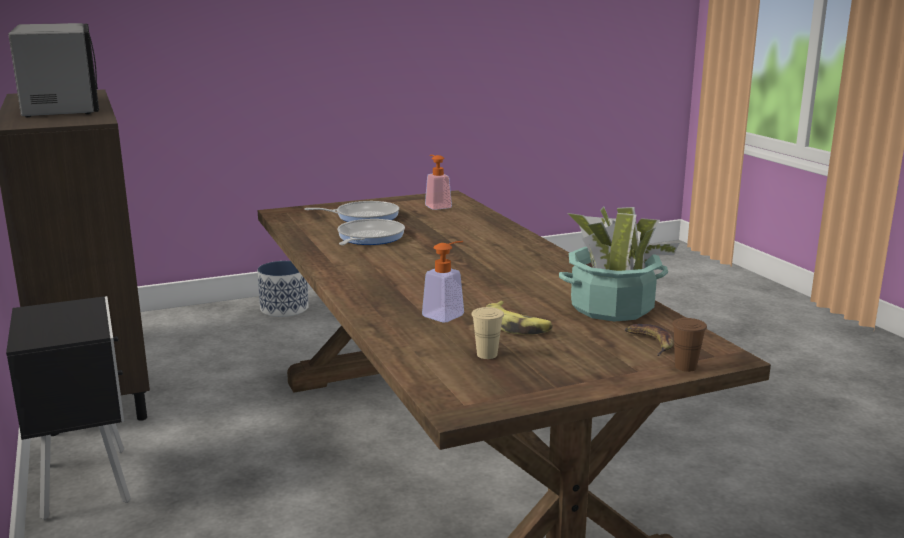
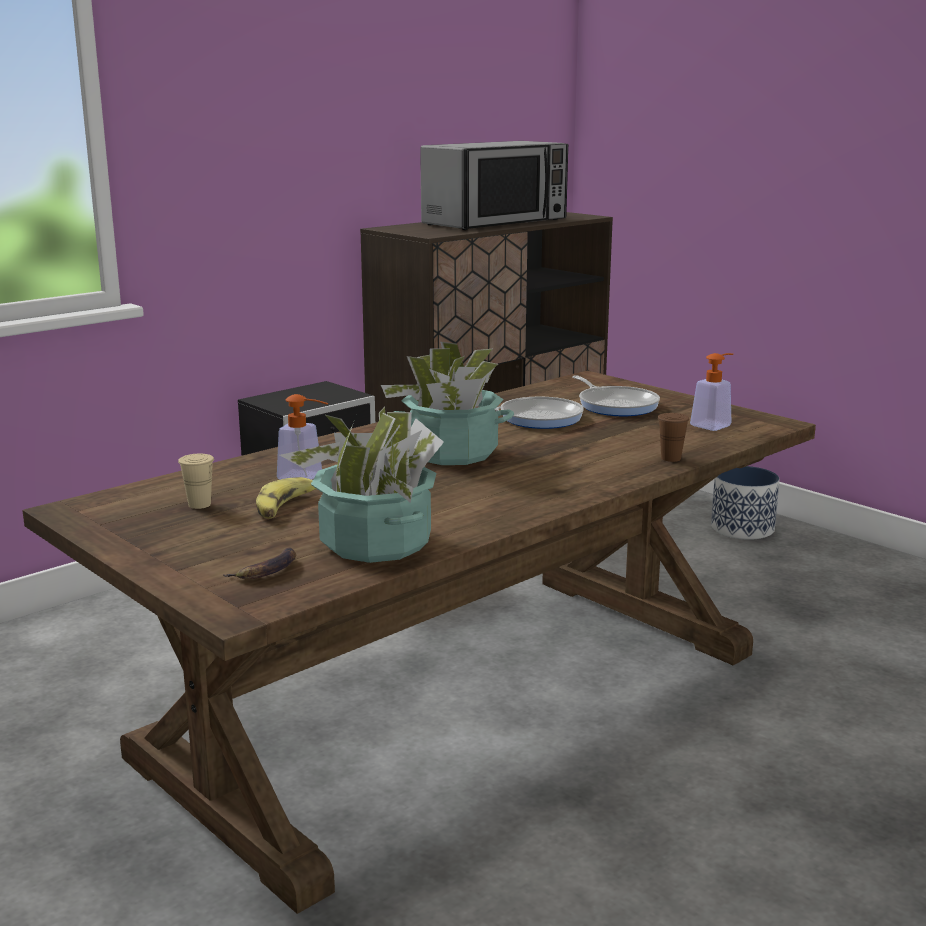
camera: 70 degrees right, 0 degrees up
brown cup [672,318,707,372] -> brown cup moved to [658,413,689,462]
none -> potted plant [381,342,514,465]

